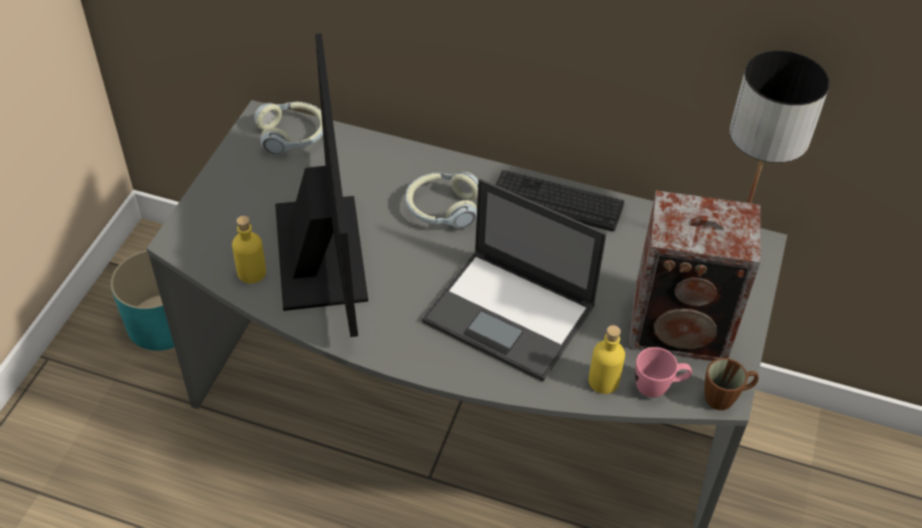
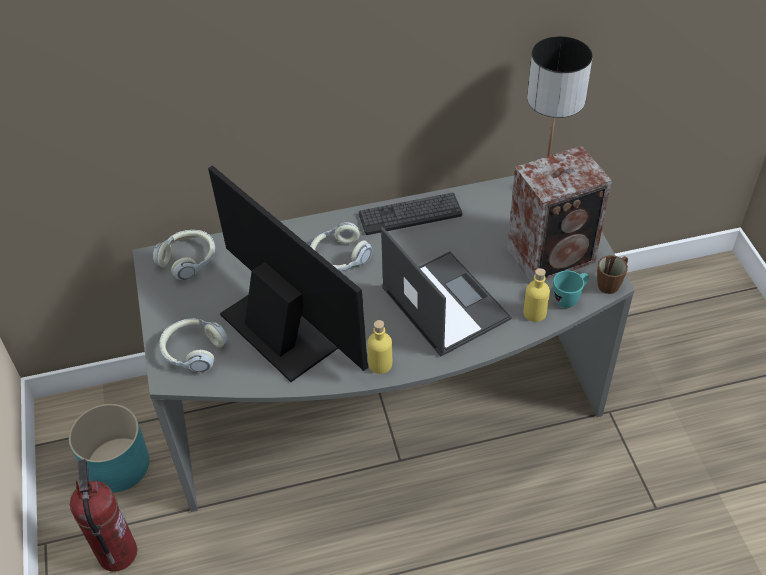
camera: 30 degrees left, 0 degrees up
yellow bottle [232,216,266,284] -> yellow bottle moved to [367,320,392,374]
laptop [422,179,606,382] -> laptop turned 120 degrees counterclockwise [381,227,512,357]
pink mug [635,347,692,398] -> turquoise mug [553,270,589,308]
none -> fire extinguisher [70,459,137,572]
none -> headphones [159,318,228,373]

